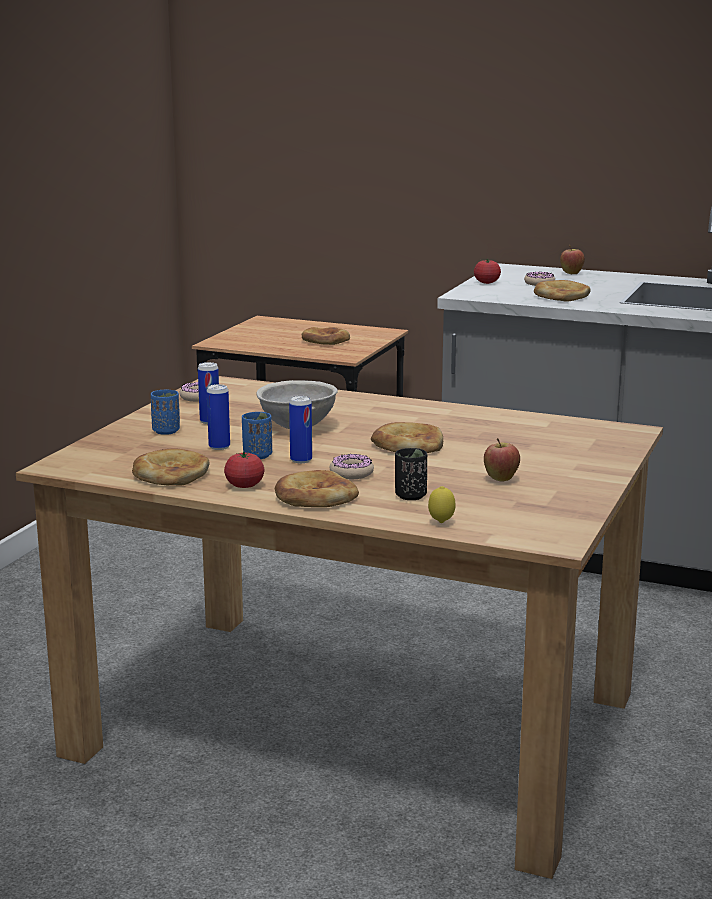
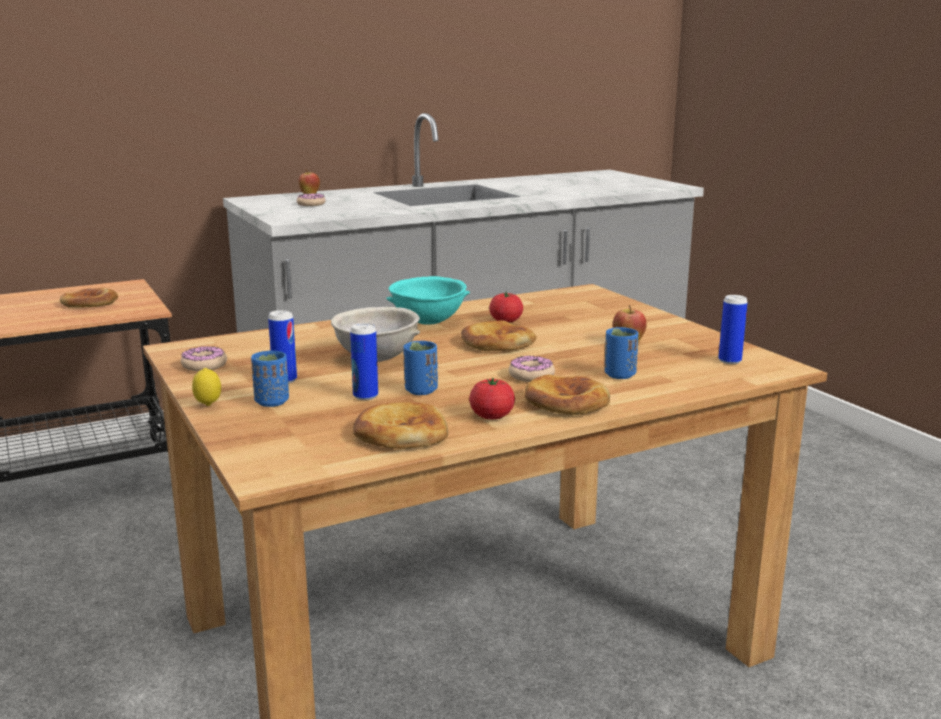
camera: 50 degrees left, 0 degrees up
can [289,396,312,463] -> can moved to [718,295,748,364]
black cup [395,448,427,500] -> blue cup [605,327,638,379]
lemon [428,486,456,523] -> lemon moved to [192,368,221,406]
tomato [474,258,501,284] -> tomato moved to [489,292,523,323]
bread [534,280,591,302] -> none
none -> turquoise bowl [386,276,470,325]

